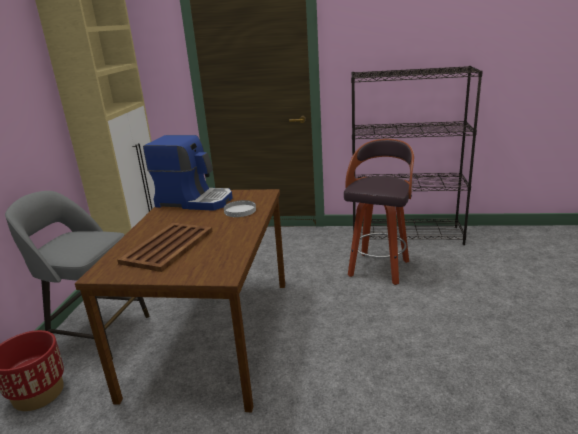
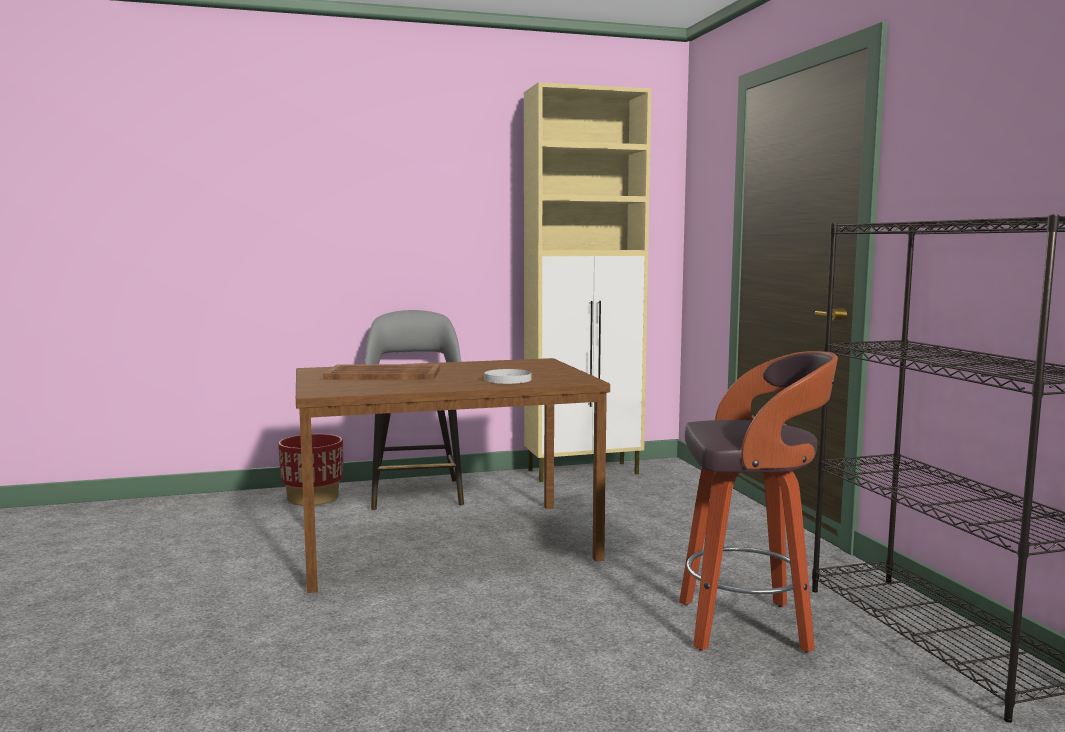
camera: 65 degrees right, 15 degrees down
coffee machine [143,135,233,211] -> none

